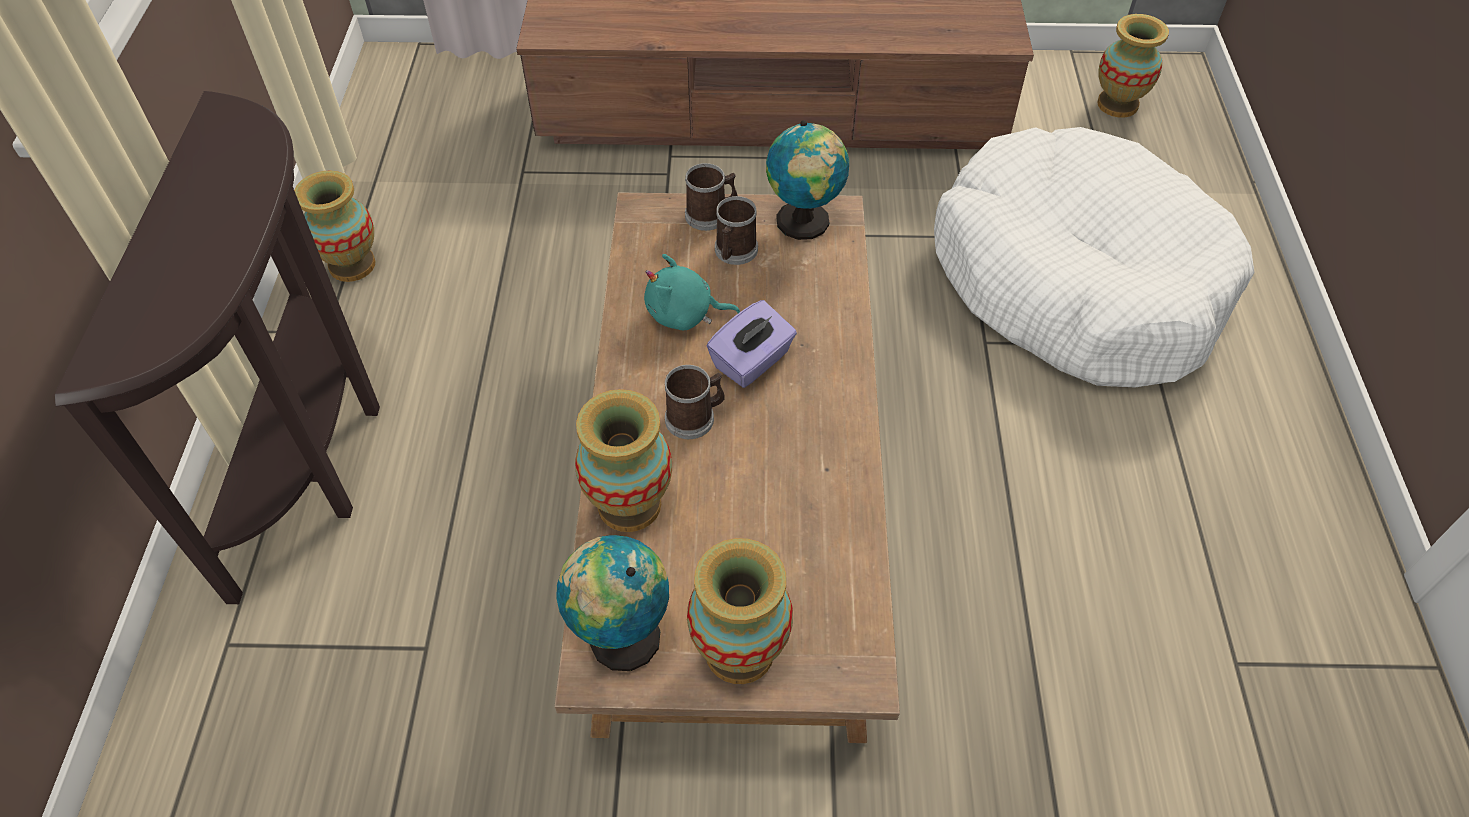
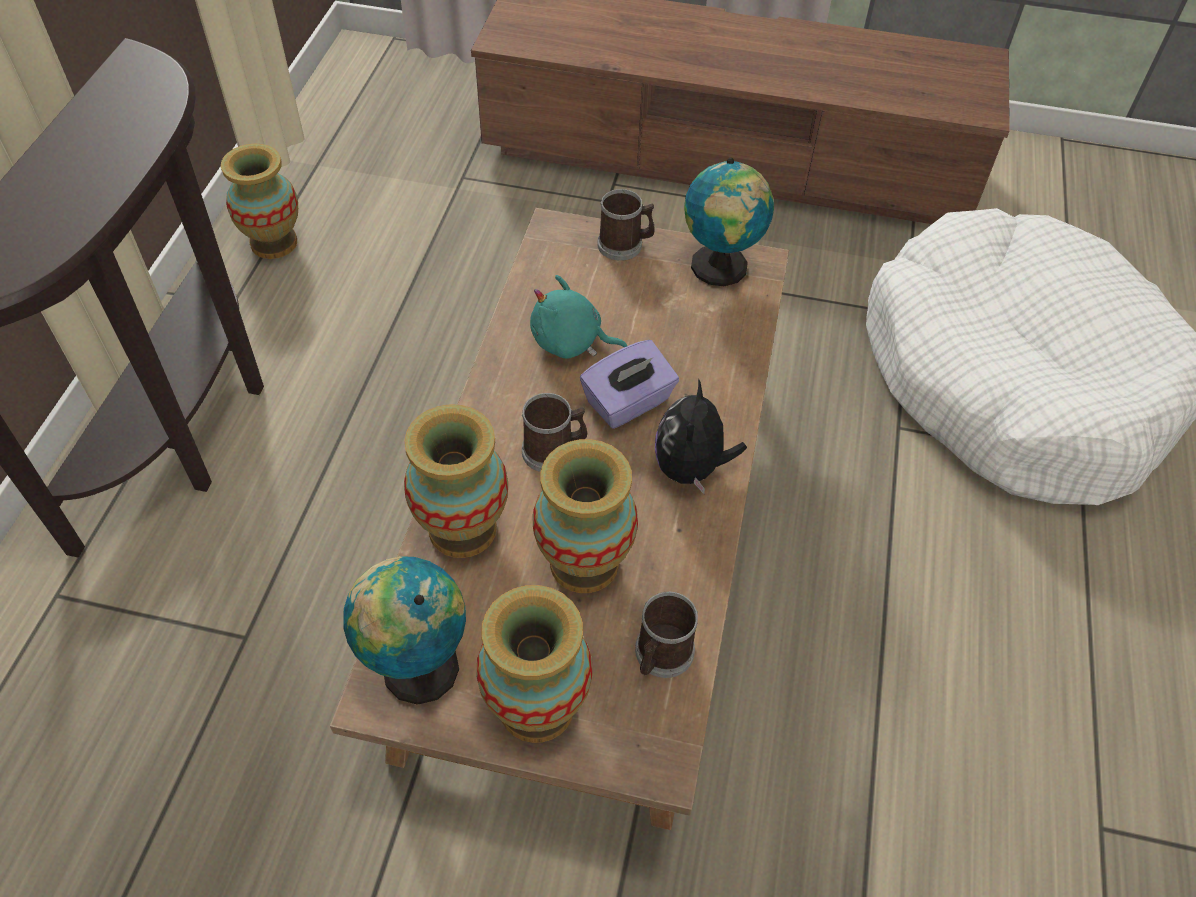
camera: 10 degrees right, 0 degrees up
mug [715,196,758,265] -> mug moved to [635,592,698,678]
vase [1097,14,1169,118] -> vase moved to [533,439,638,593]
none -> plush toy [655,378,747,494]

